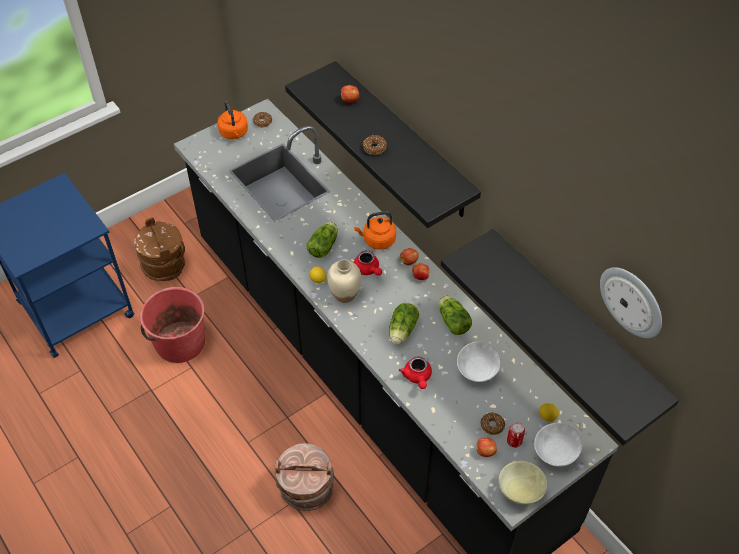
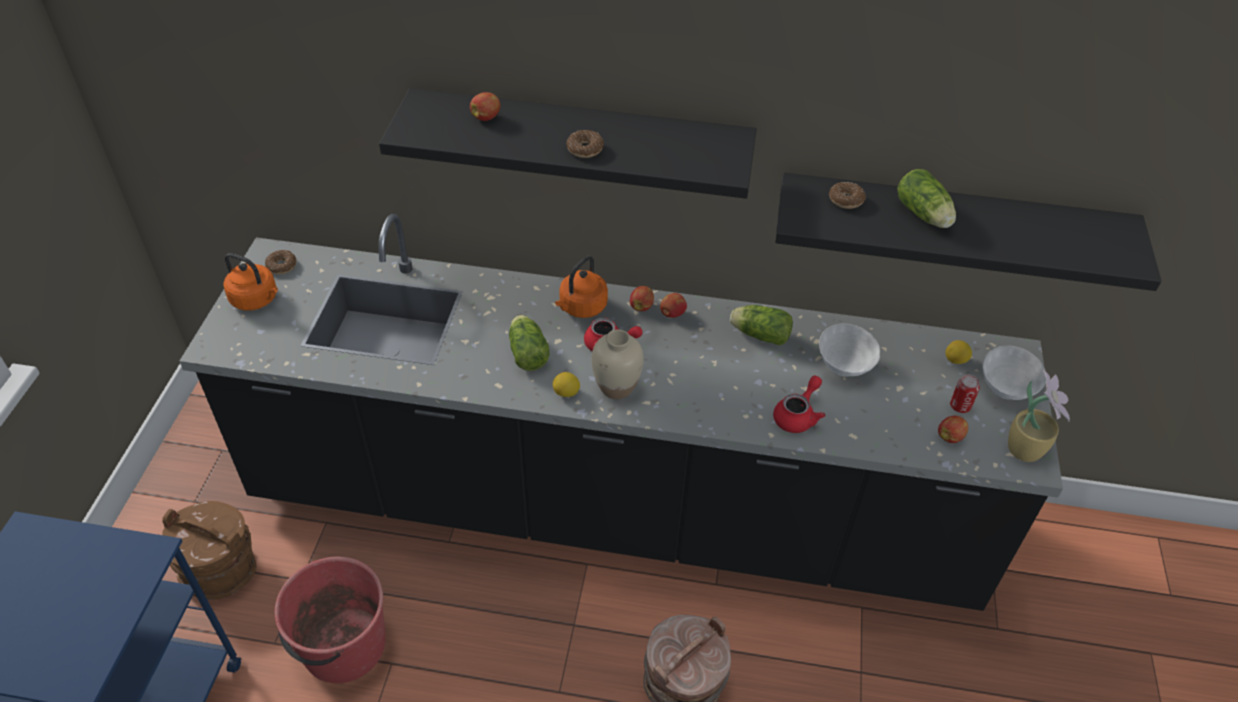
camera: 45 degrees left, 5 degrees down
lettuce [389,303,419,344] -> lettuce moved to [898,169,956,228]
red teapot [399,357,432,389] -> red teapot turned 90 degrees counterclockwise [773,375,826,433]
donut [480,413,505,435] -> donut moved to [829,182,866,209]
beige bowl [498,461,547,505] -> potted plant [1008,370,1070,462]
wall clock [600,267,662,338] -> none

